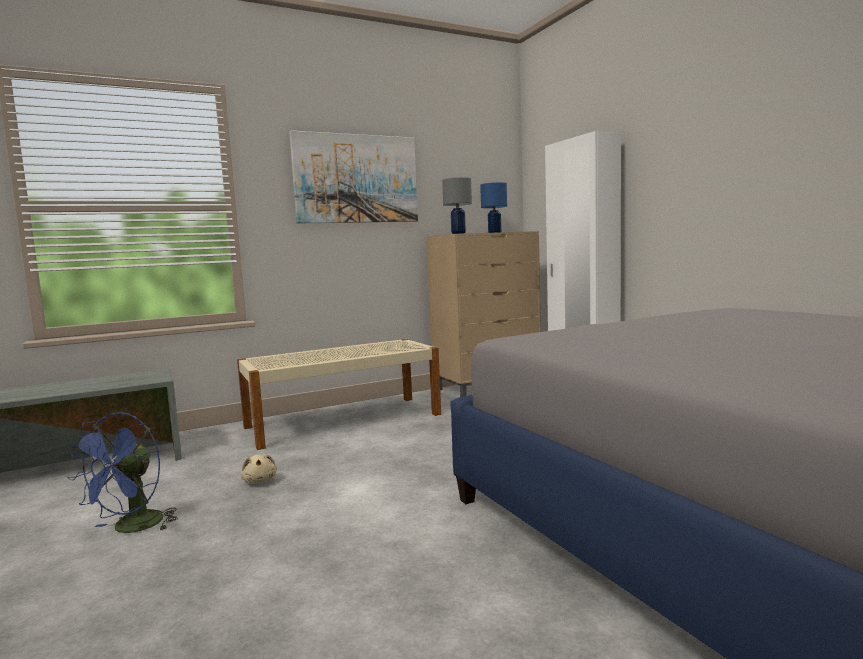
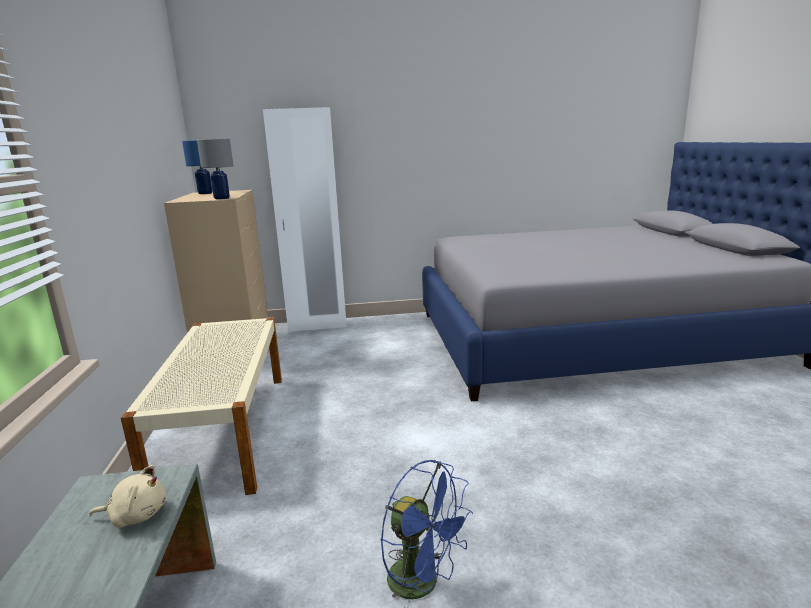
camera: 70 degrees left, 10 degrees up
beige plush toy [241,454,277,484] -> beige plush toy moved to [90,465,166,528]
picture [289,130,418,224] -> none

